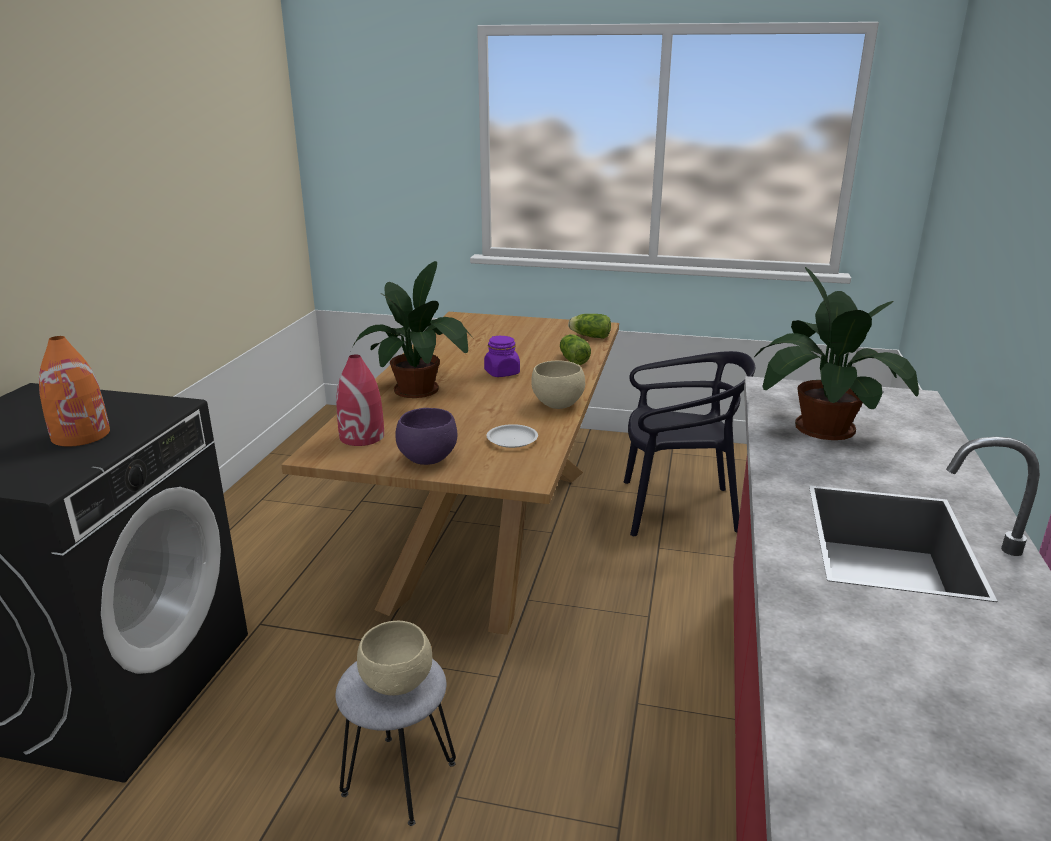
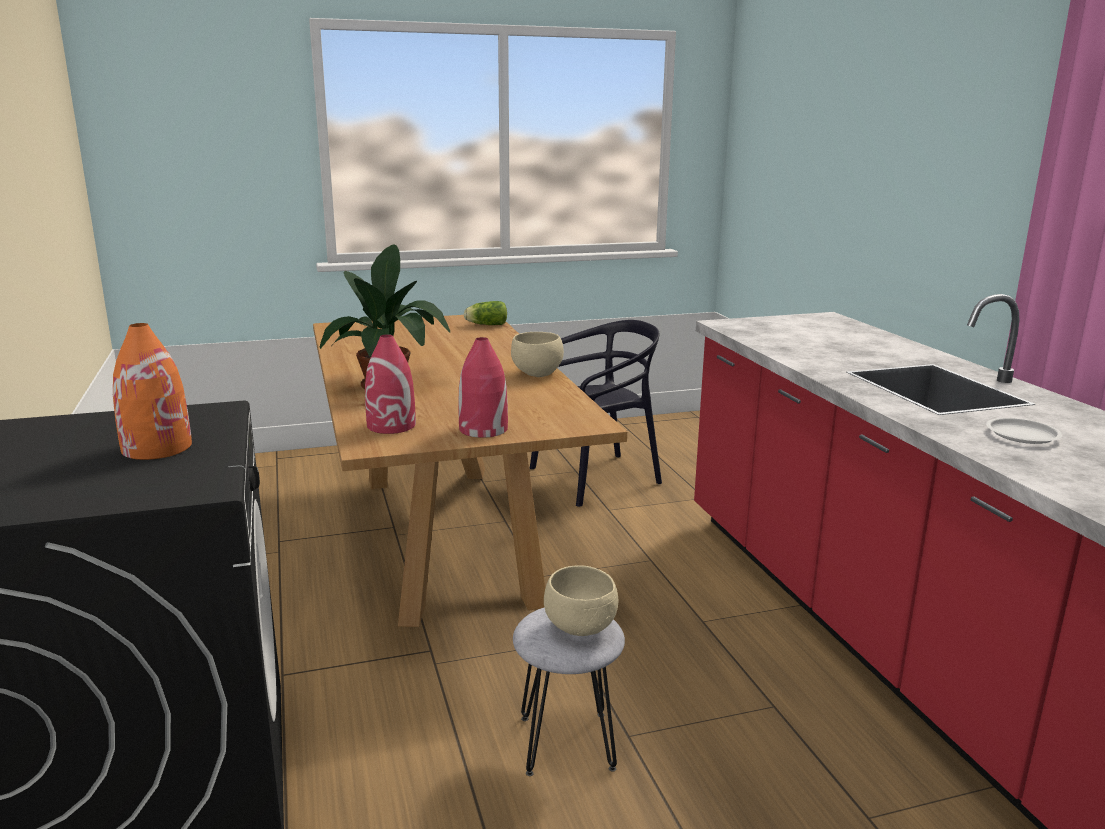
camera: 30 degrees left, 5 degrees down
purple bowl [395,408,457,465] -> red vase [458,337,508,438]
purple jar [484,335,520,377] -> none
white plate [487,424,538,448] -> white plate moved to [986,418,1062,444]
lettuce [560,334,591,365] -> none
potted plant [754,267,919,440] -> none

